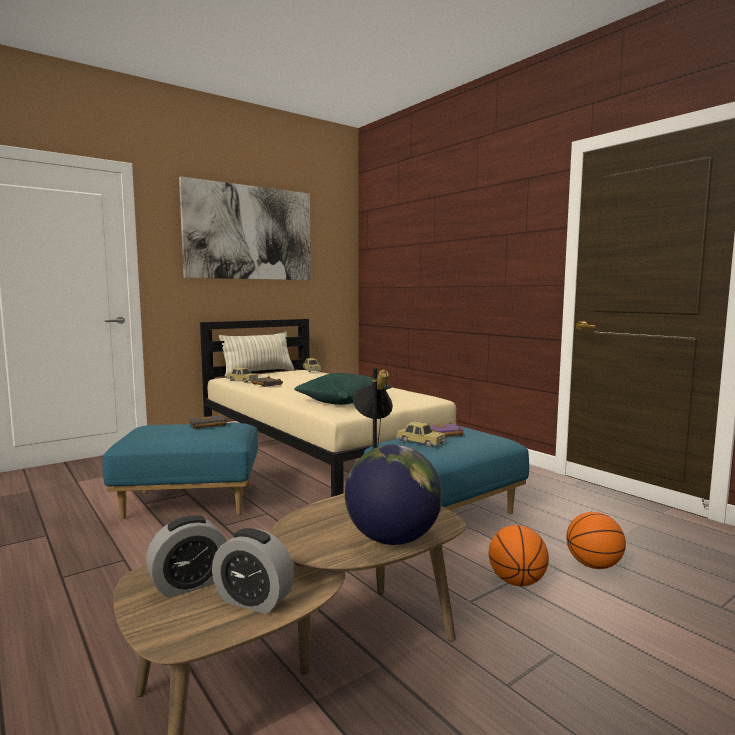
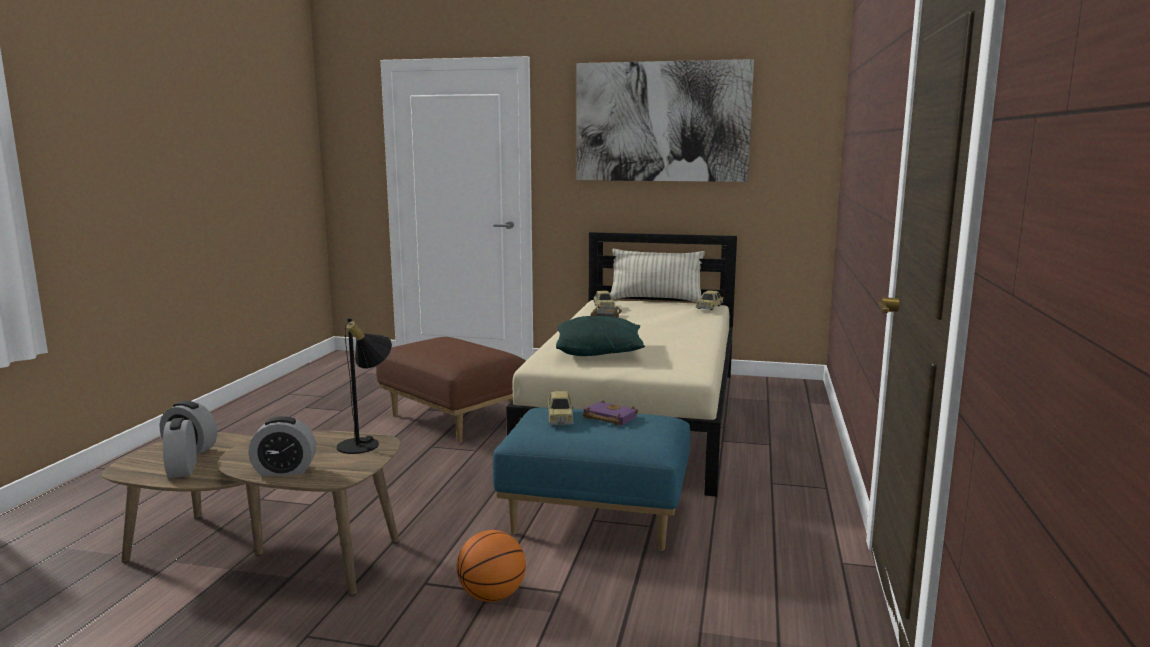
camera: 50 degrees right, 5 degrees up
blue ottoman [102,423,258,519] -> brown ottoman [376,337,526,443]
black book [189,414,227,429] -> none
globe [345,445,442,545] -> alarm clock [248,416,316,476]
basketball [566,512,626,569] -> none

